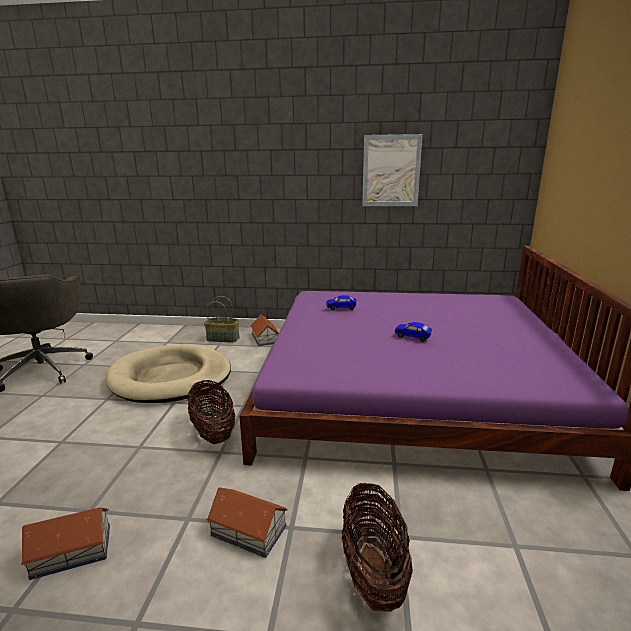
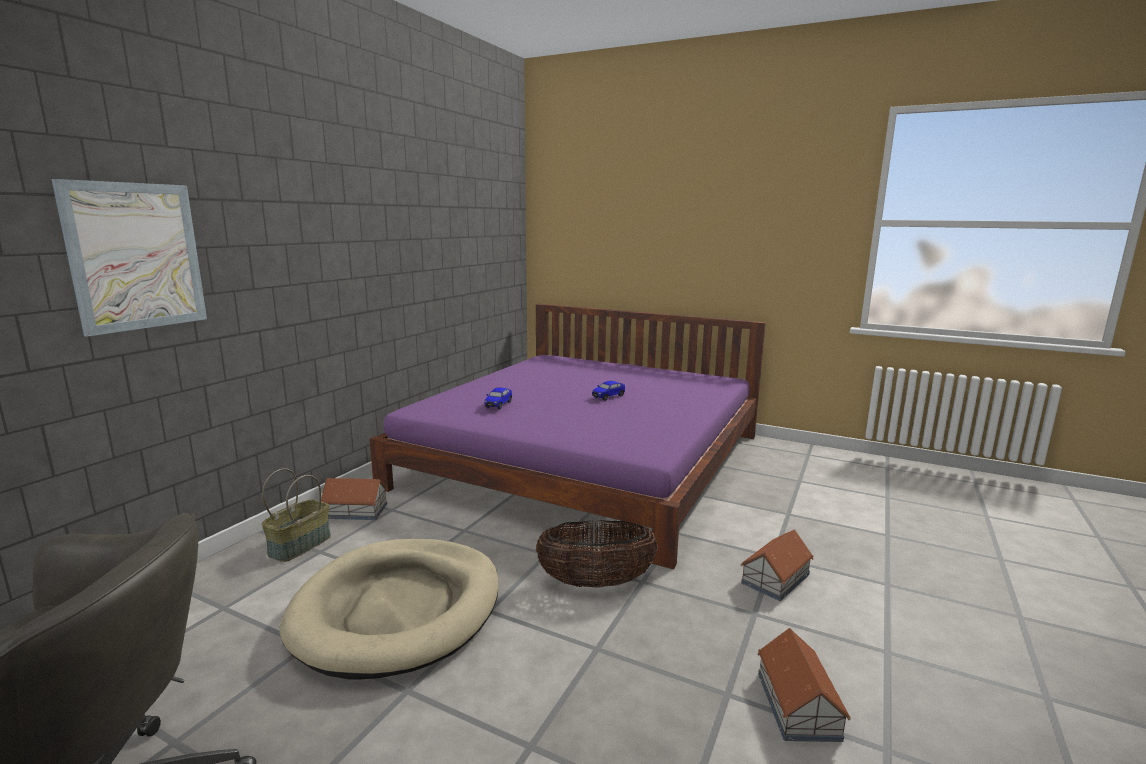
camera: 70 degrees left, 5 degrees down
basket [342,483,413,612] -> none
picture [362,134,423,206] -> picture moved to [52,179,207,337]

